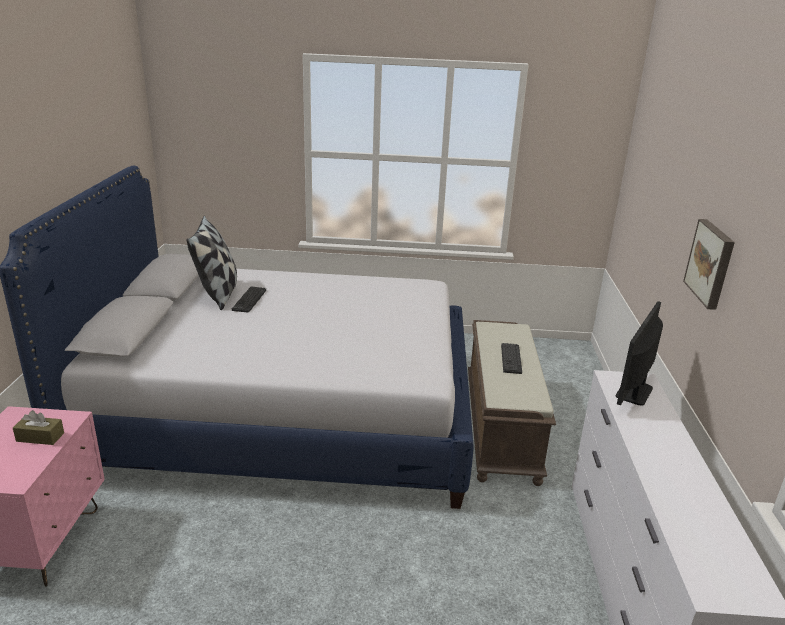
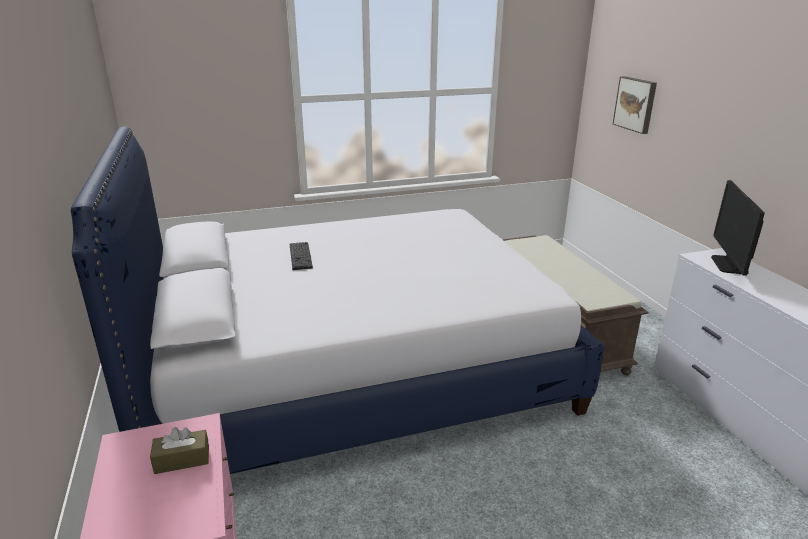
camera: 20 degrees left, 0 degrees up
pillow [186,216,237,310] -> none
keyboard [501,343,522,374] -> none
picture [683,219,735,310] -> picture moved to [613,76,657,134]

